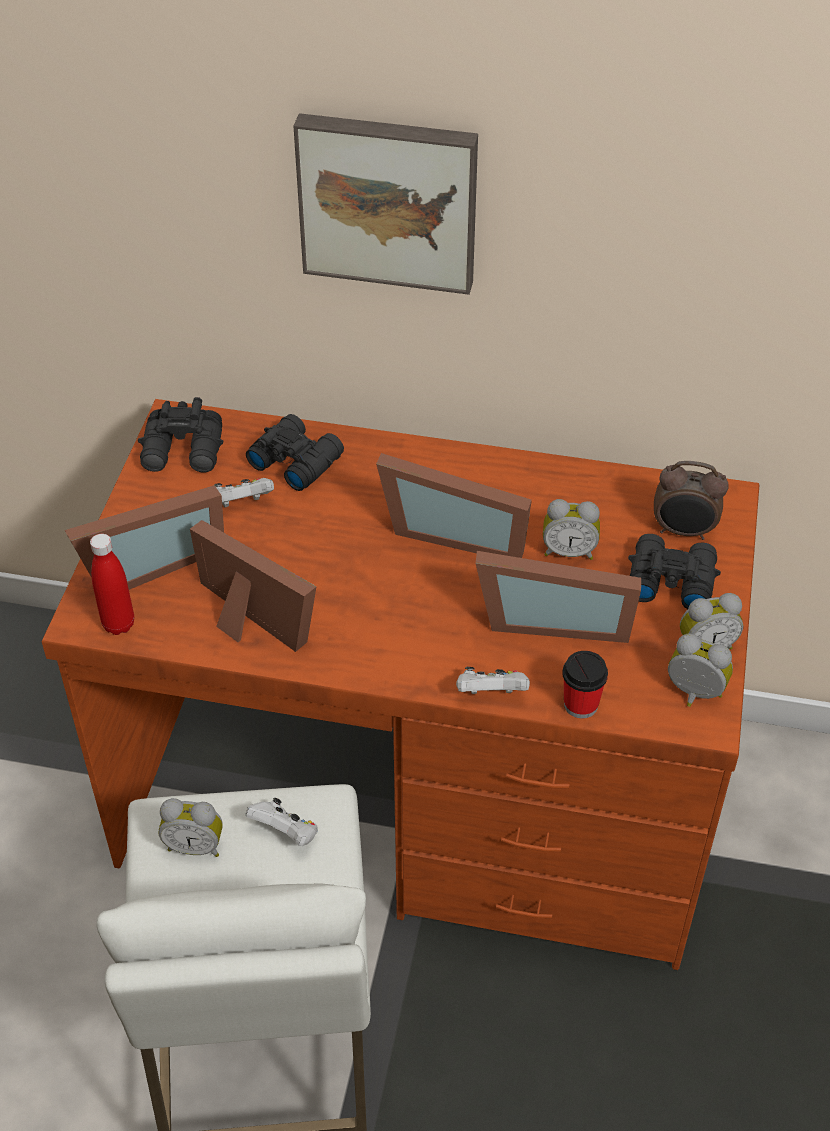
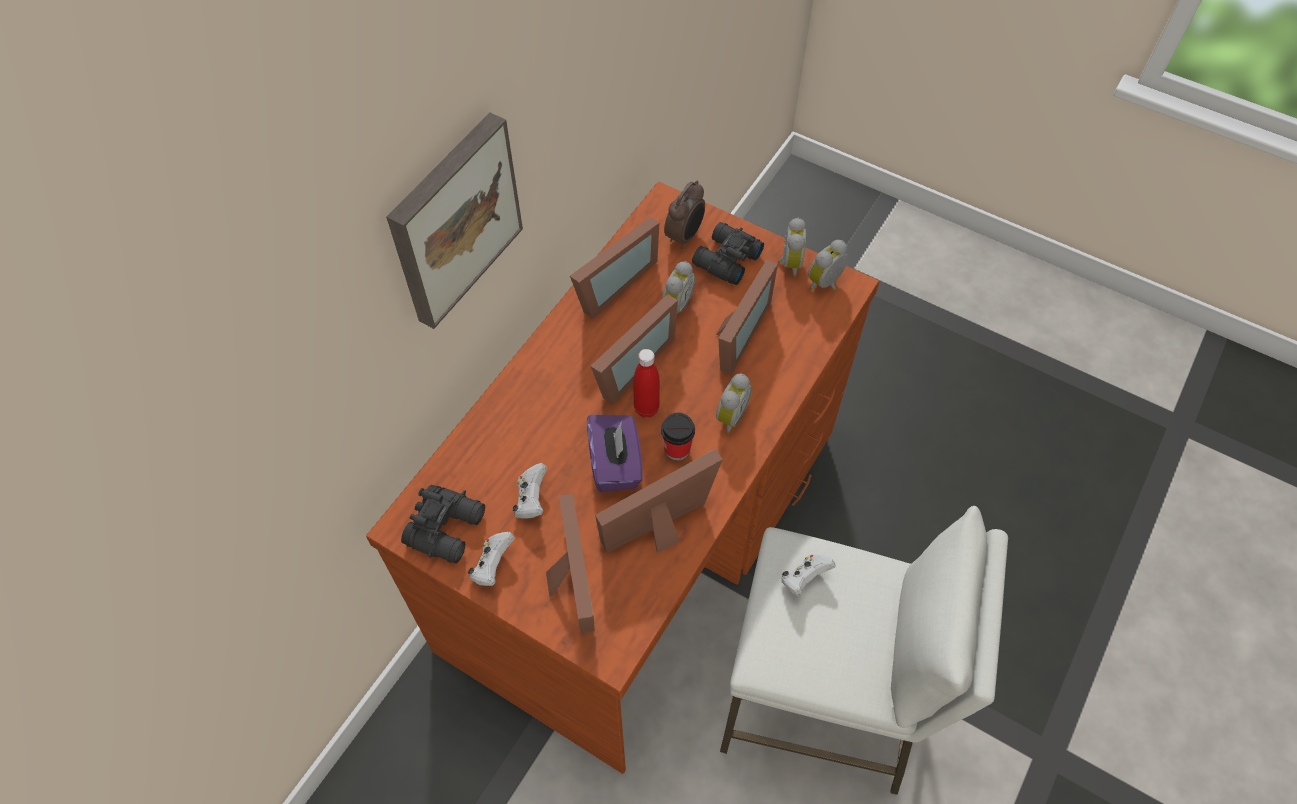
camera: 70 degrees left, 10 degrees up
red bottle [90,534,134,635] -> red bottle moved to [634,349,660,417]
alarm clock [159,798,223,857] -> alarm clock moved to [716,374,752,434]
black binoculars [246,414,344,491] -> none
white game controller [456,667,530,694] -> white game controller moved to [468,532,515,586]
cup [562,651,608,718] -> cup moved to [661,413,695,461]
none -> picture frame [570,217,659,319]
none -> purple tissue box [587,415,643,492]

